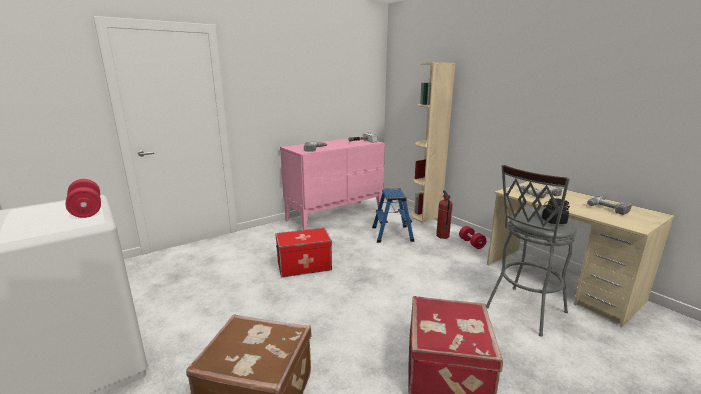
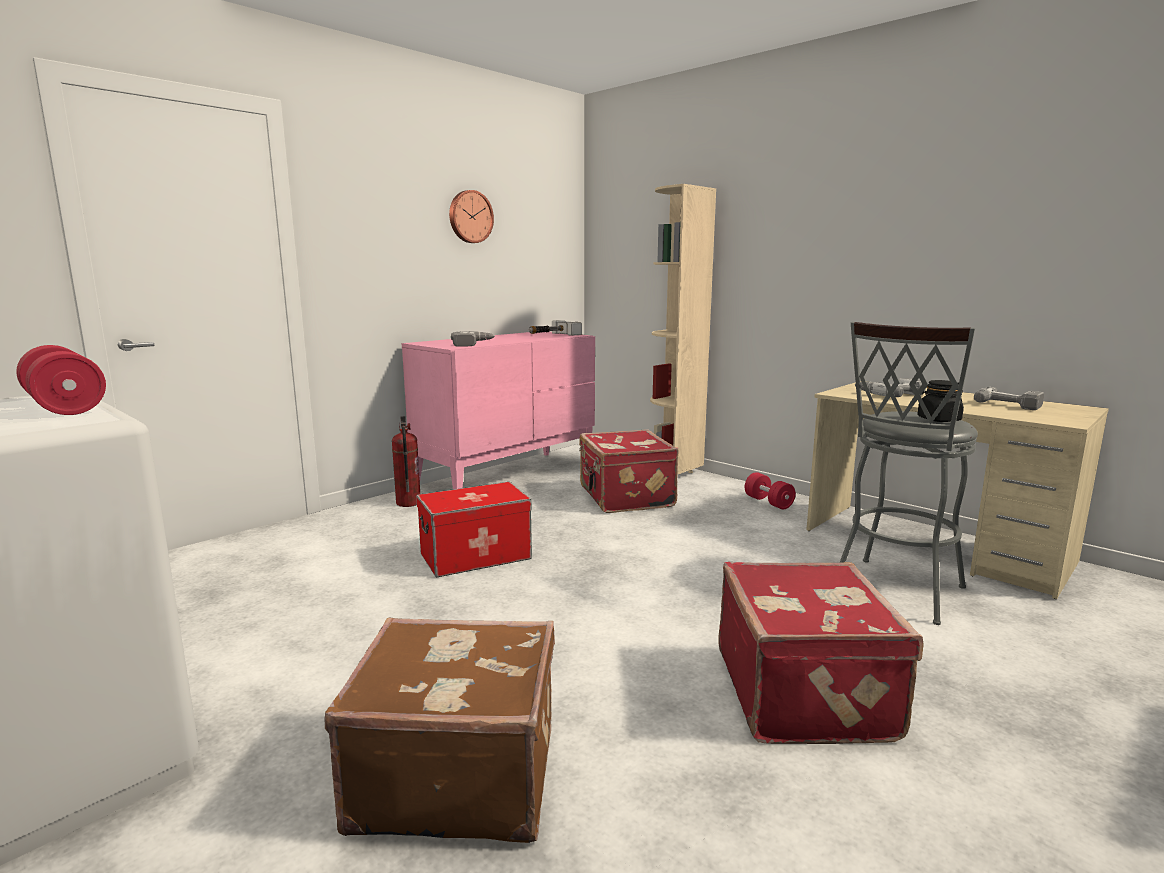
camera: 10 degrees left, 5 degrees down
blue step ladder [372,189,414,243] -> red suitcase [579,429,679,513]
fire extinguisher [436,191,453,239] -> fire extinguisher moved to [392,416,420,507]
none -> wall clock [449,190,494,243]

